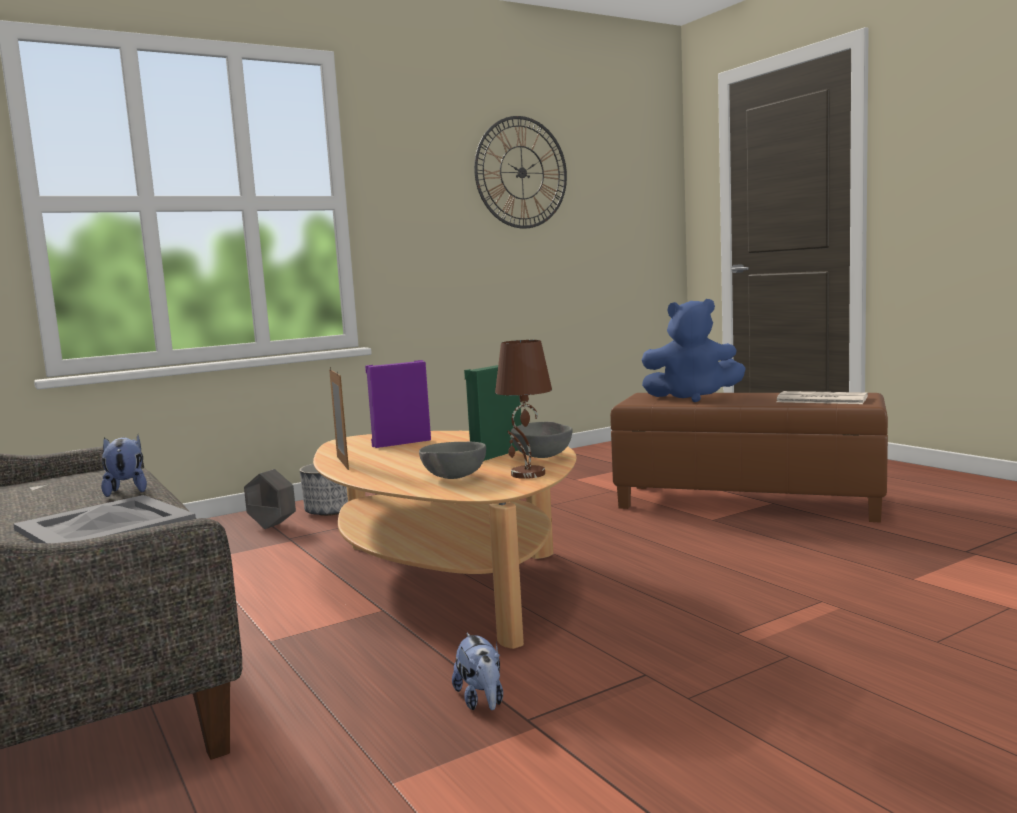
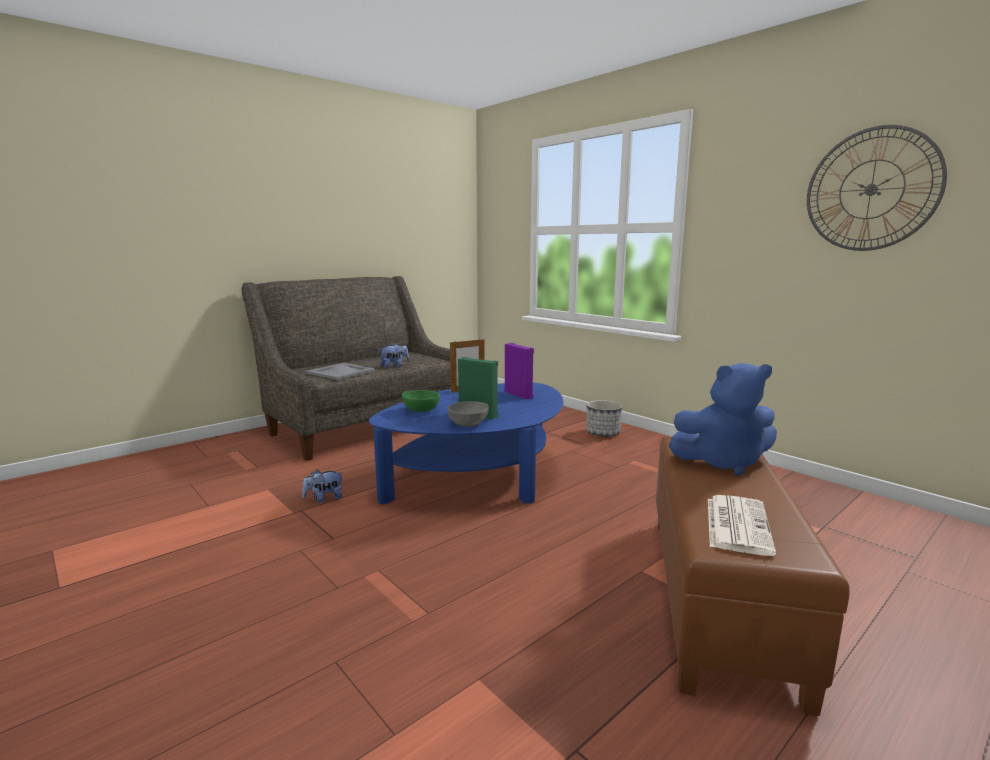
camera: 80 degrees right, 5 degrees up
grey planter [244,469,296,529] -> none
beige coffee table [313,431,577,649] -> blue coffee table [369,383,564,504]
grey bowl [419,442,486,479] -> green bowl [402,390,440,412]
brown table lamp [495,340,552,479] -> none
blue plush toy [642,299,746,402] -> blue plush toy turned 90 degrees counterclockwise [669,363,777,476]

